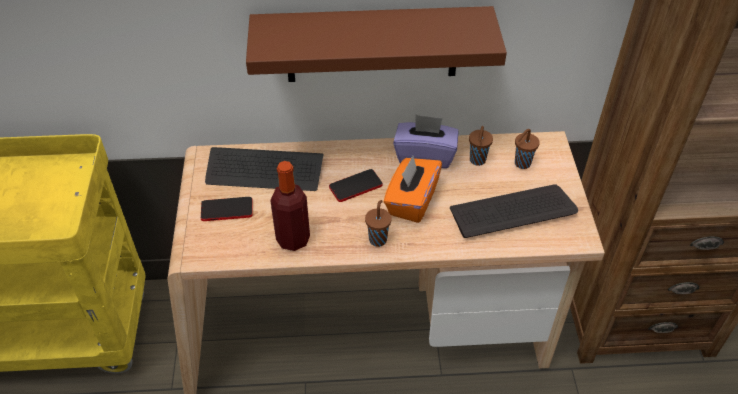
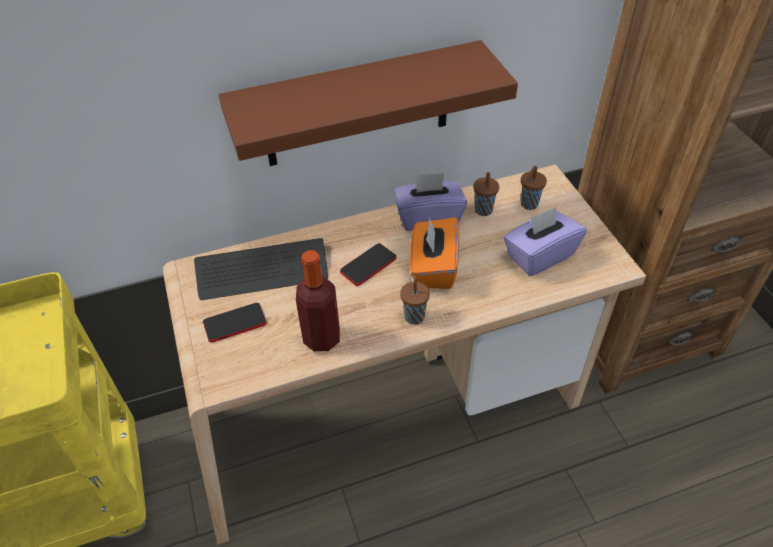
camera: 15 degrees left, 0 degrees up
keyboard [450,184,578,238] -> purple tissue box [503,207,587,276]

